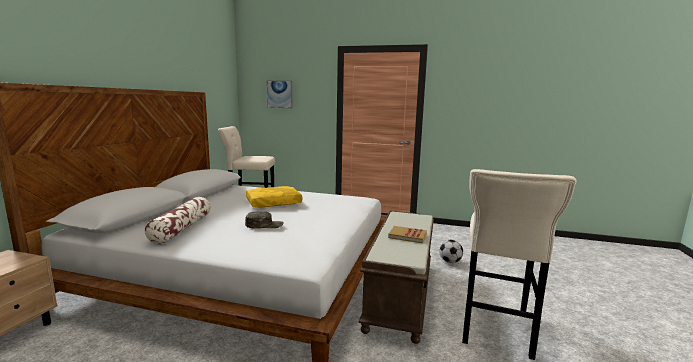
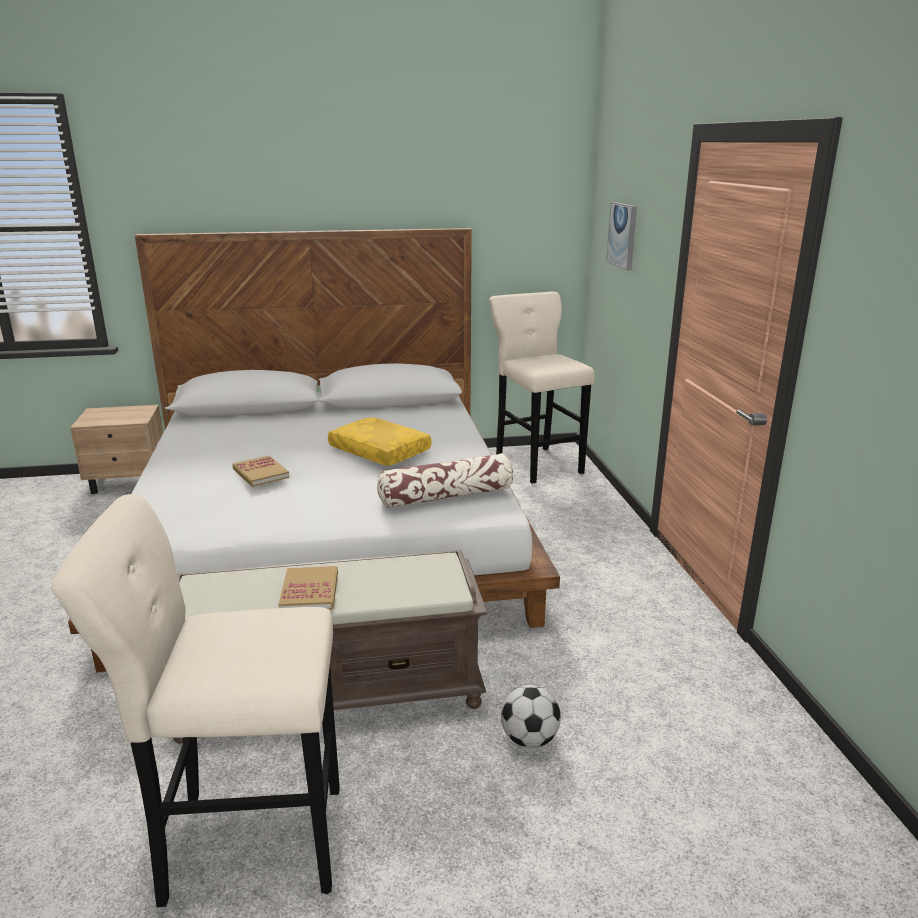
camera: 65 degrees right, 10 degrees up
pillow [144,197,211,244] -> pillow moved to [377,453,513,508]
green cap [245,211,283,229] -> book [232,456,290,487]

